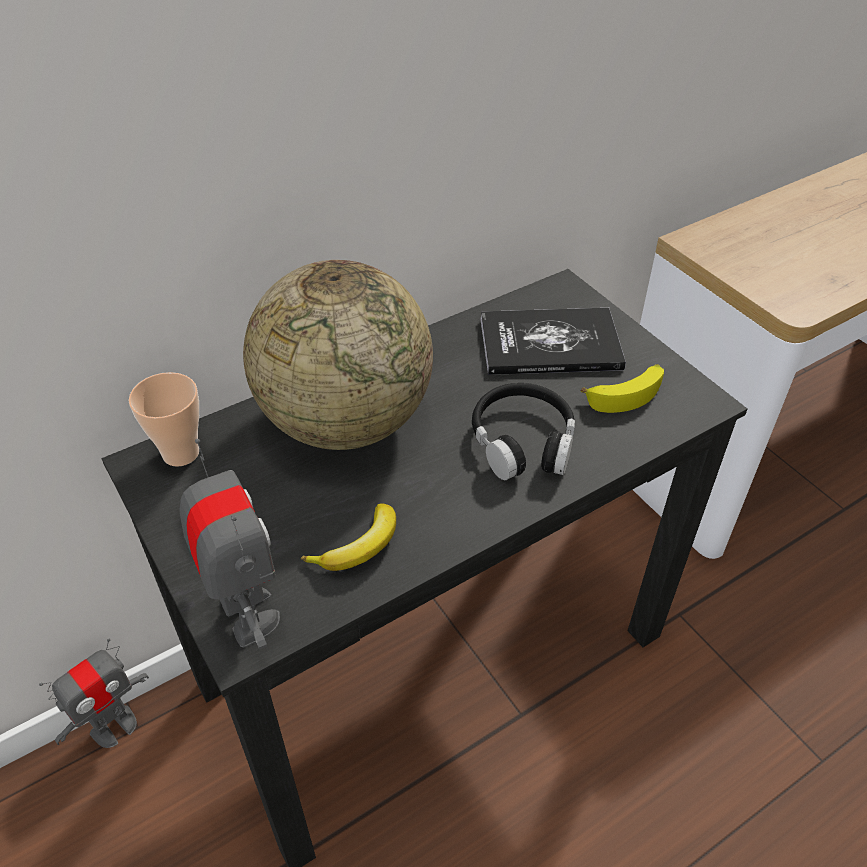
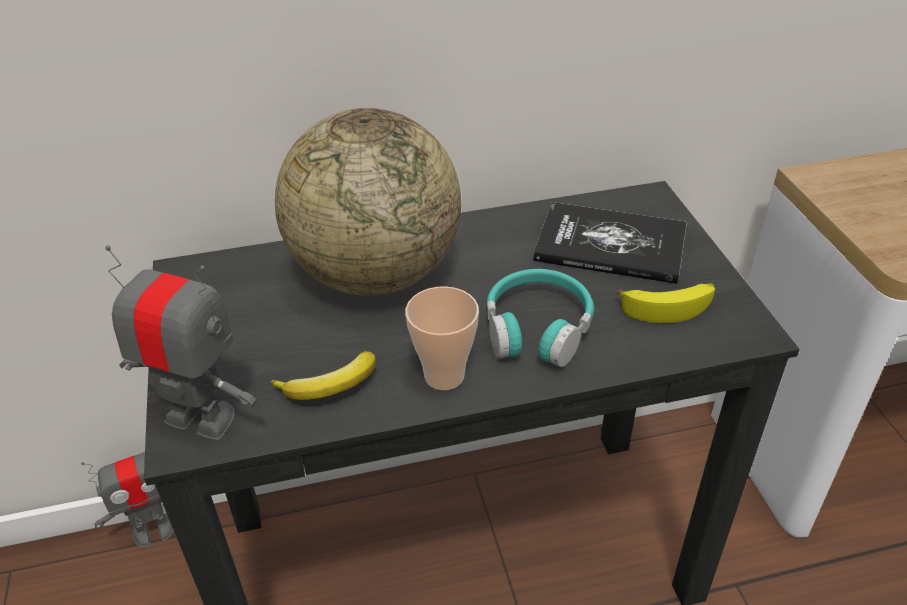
camera: 20 degrees right, 5 degrees down
cup [128,372,199,467] -> cup moved to [405,286,479,390]
toy robot [179,439,280,650] -> toy robot turned 60 degrees counterclockwise [105,246,256,440]
black headphones [472,383,575,480] -> turquoise headphones [487,269,594,367]

